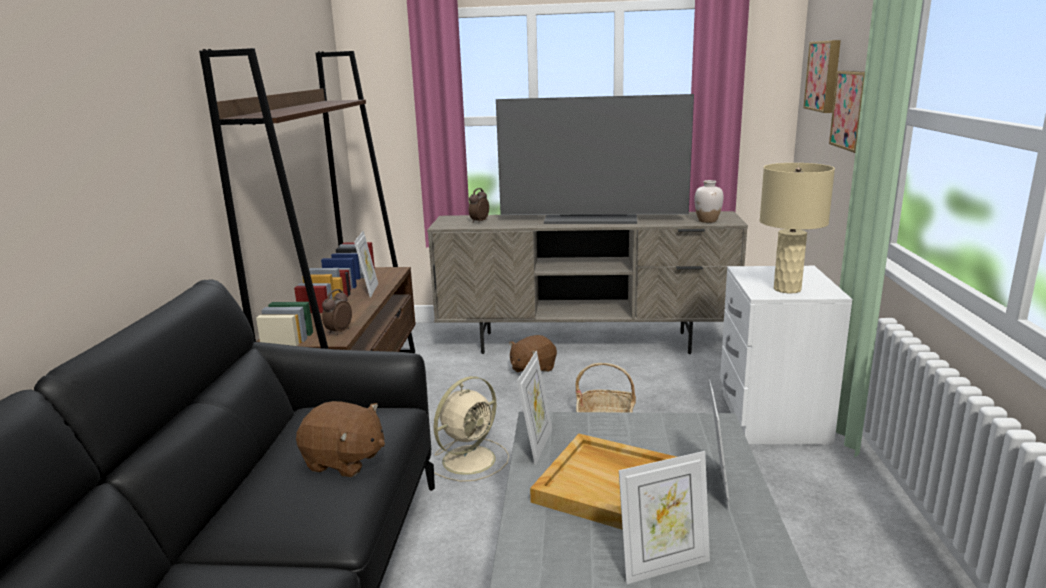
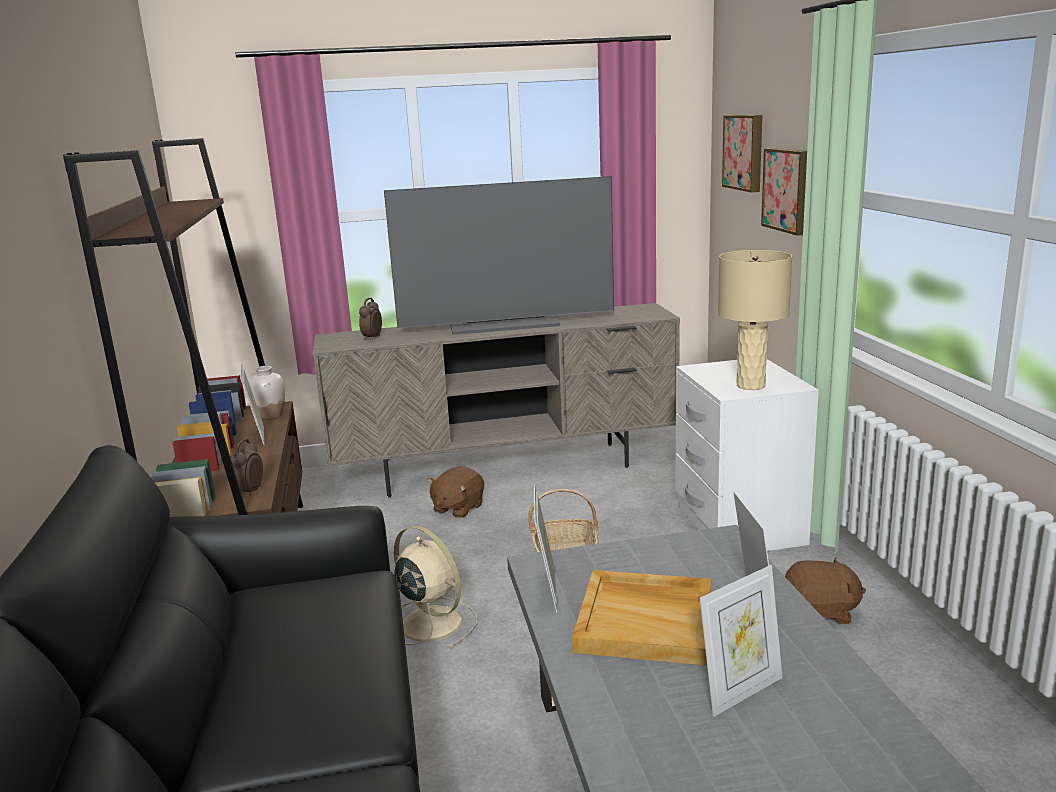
camera: 15 degrees left, 0 degrees up
brown plush toy [296,401,385,477] -> brown plush toy moved to [785,558,866,624]
beige fan [434,376,509,482] -> beige fan turned 75 degrees counterclockwise [394,525,477,649]
white vase [694,180,724,223] -> white vase moved to [249,366,285,419]

